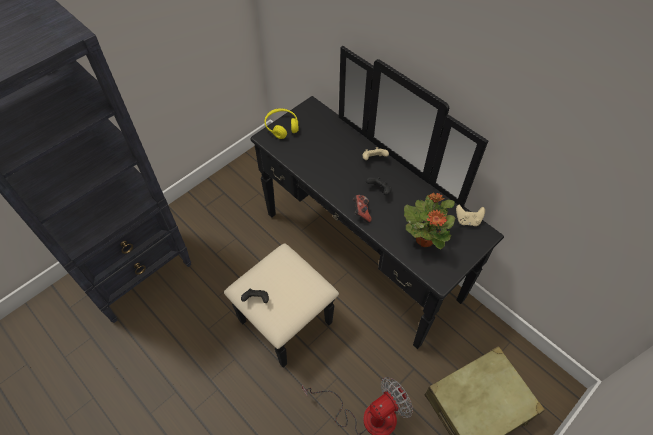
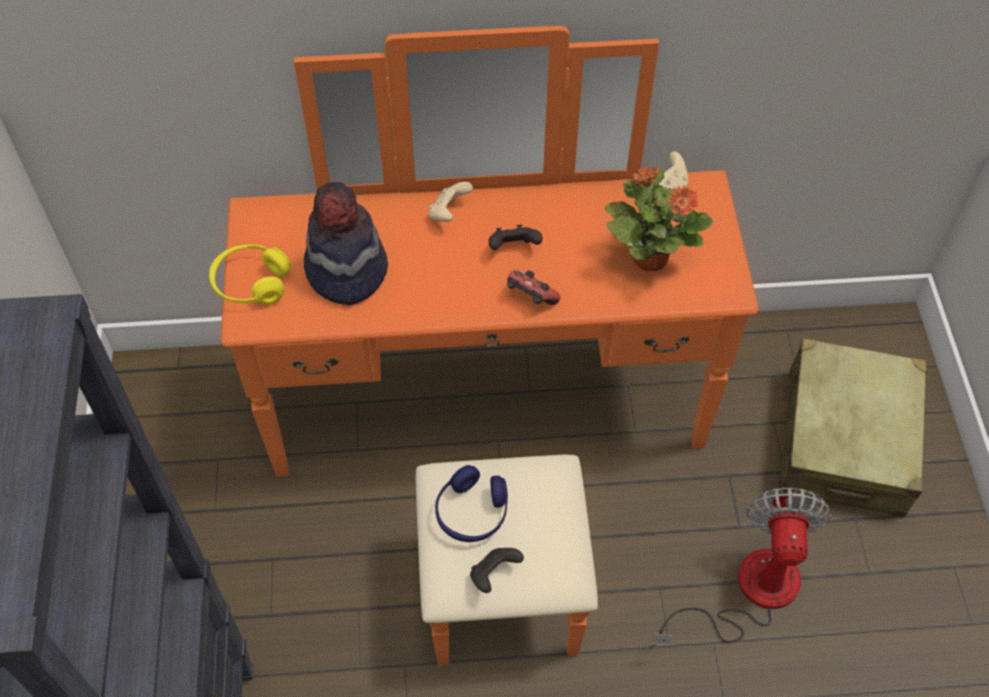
camera: 50 degrees left, 0 degrees up
black dresser [224,46,504,368] -> orange dresser [220,26,758,666]
none -> hat [304,182,388,305]
none -> blue headphones [435,465,508,542]

